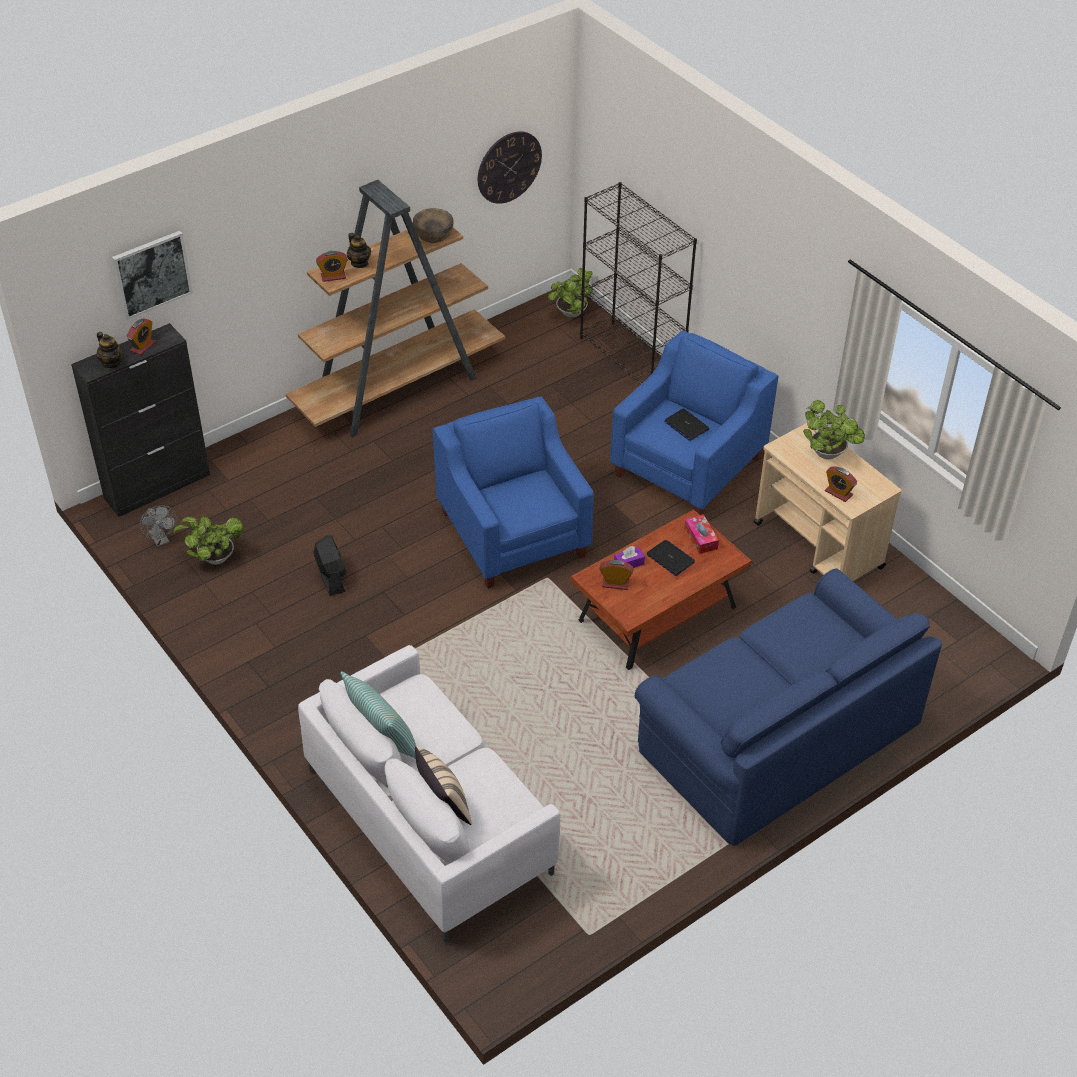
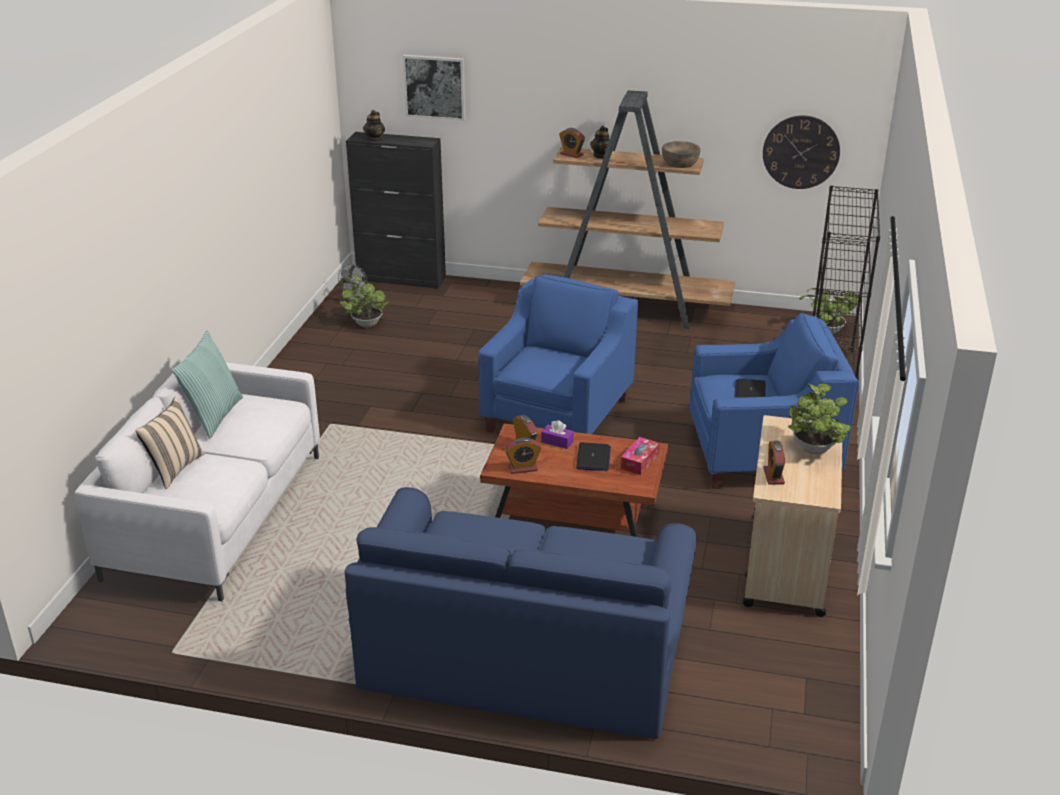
camera: 50 degrees right, 15 degrees down
alarm clock [127,319,156,355] -> alarm clock moved to [505,438,541,474]
black fan [314,535,347,596] -> none

